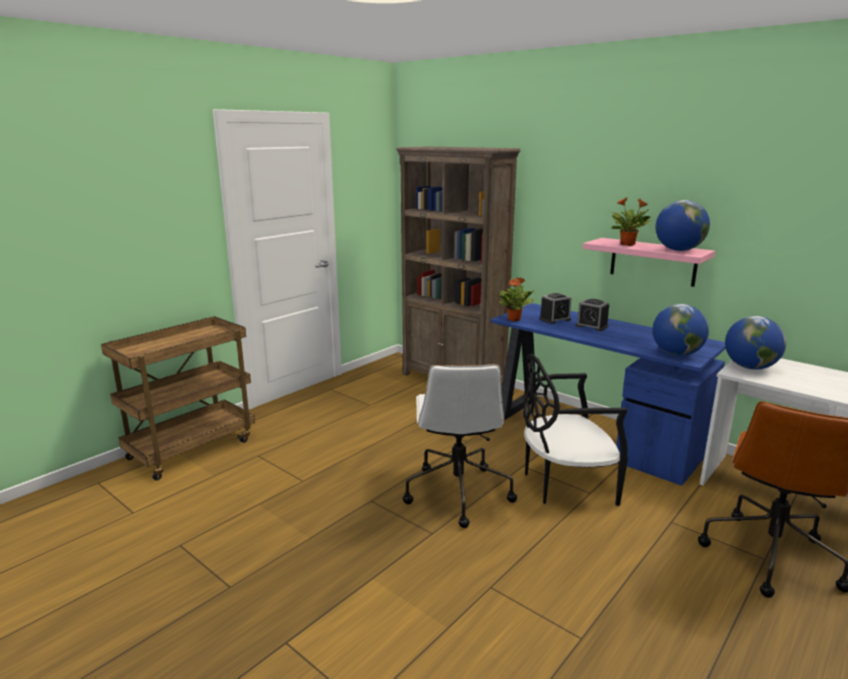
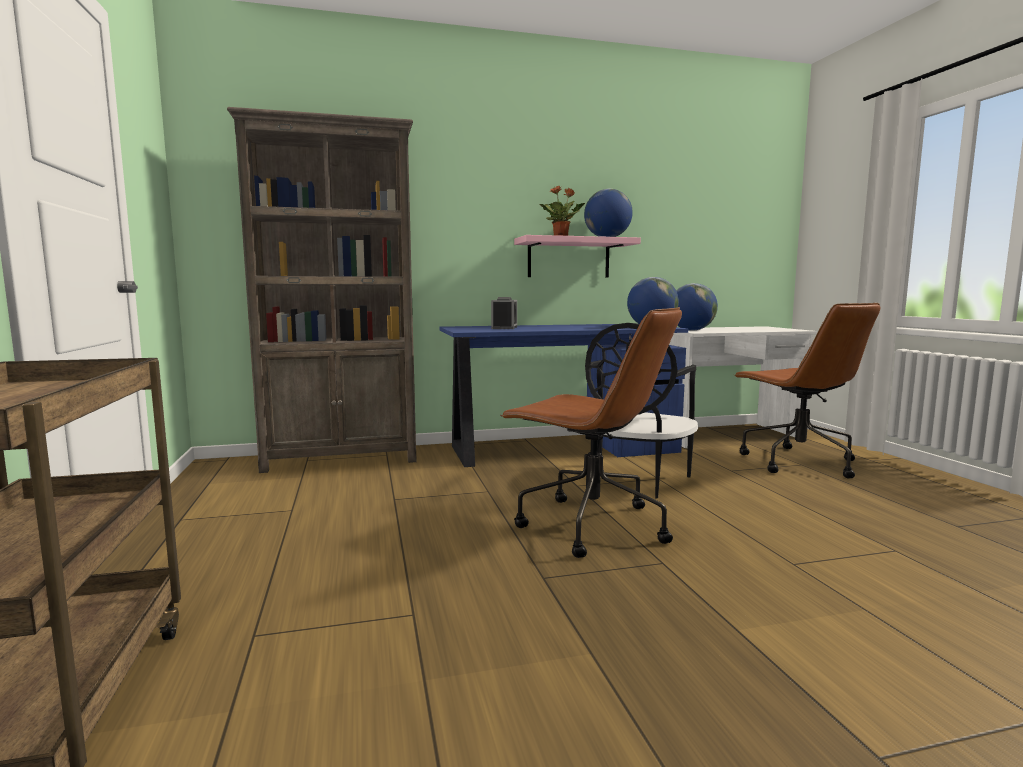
camera: 55 degrees left, 10 degrees down
white office chair [403,364,517,528] -> brown office chair [500,307,682,558]
potted plant [499,277,535,321] -> none
alarm clock [575,299,609,331] -> none

